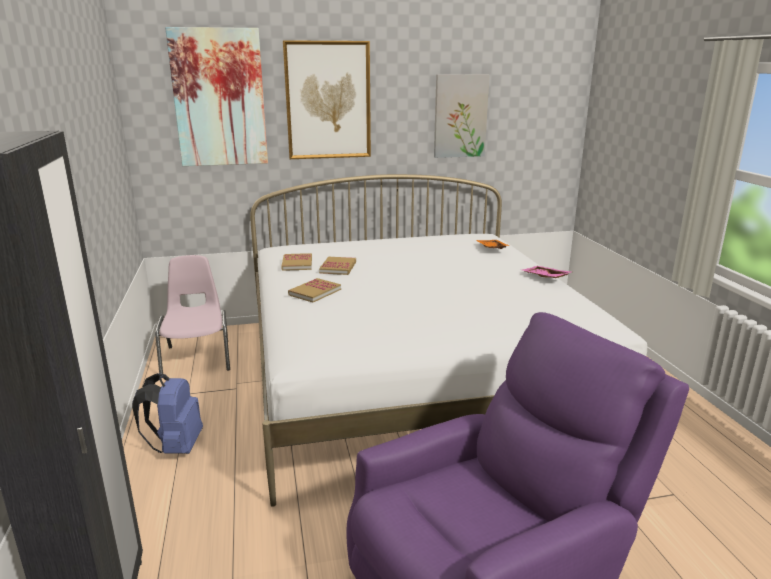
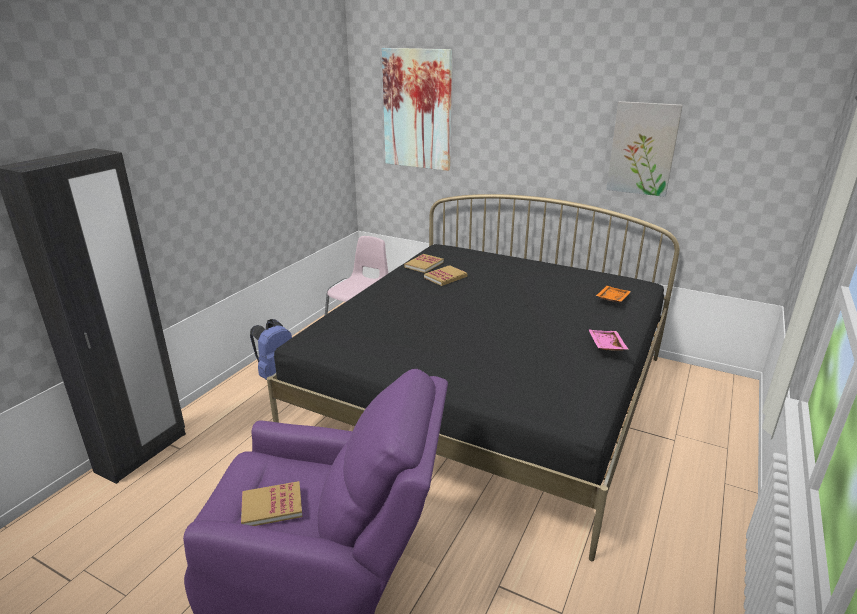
camera: 40 degrees right, 5 degrees up
white bed [250,174,647,507] -> black bed [267,194,679,561]
picture [283,40,371,159] -> none
book [288,278,341,303] -> book moved to [241,481,302,526]

